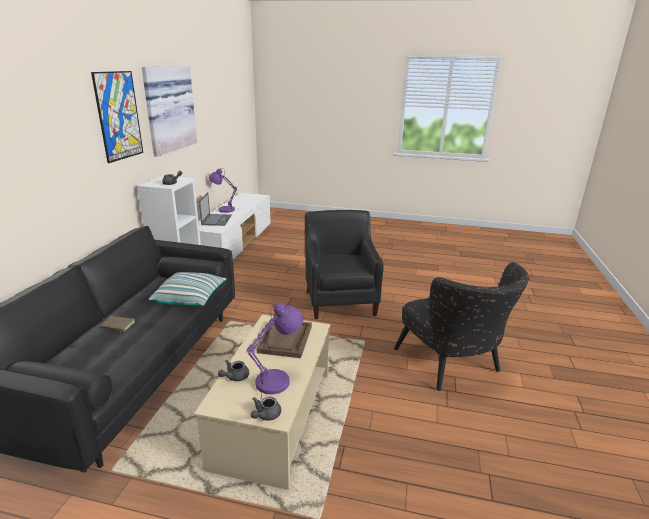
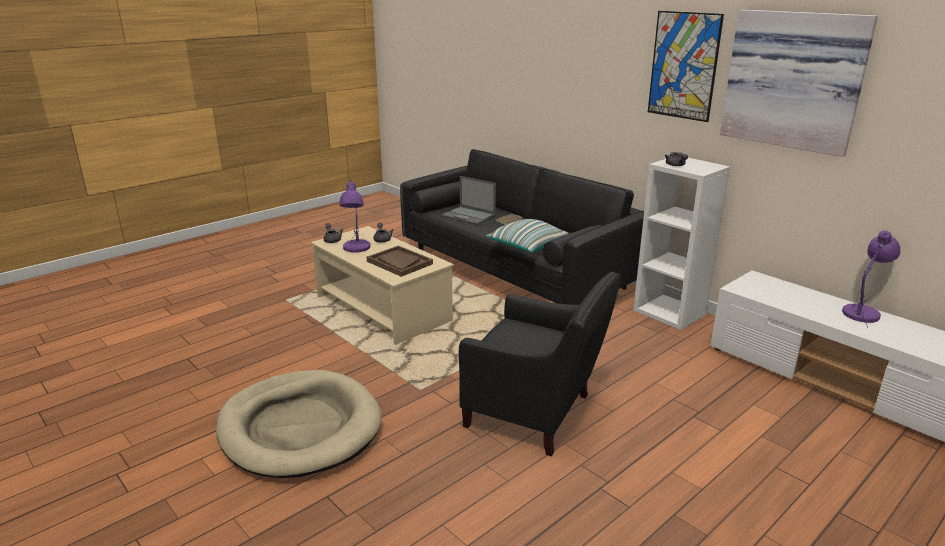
camera: 125 degrees right, 0 degrees up
laptop [199,192,232,226] -> laptop moved to [441,176,496,225]
black armchair [394,262,529,391] -> beige dog bed [216,370,382,478]

